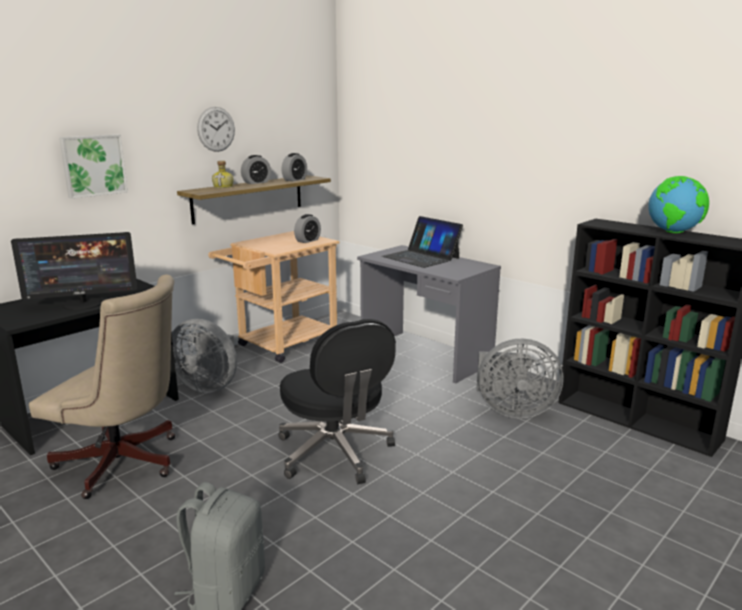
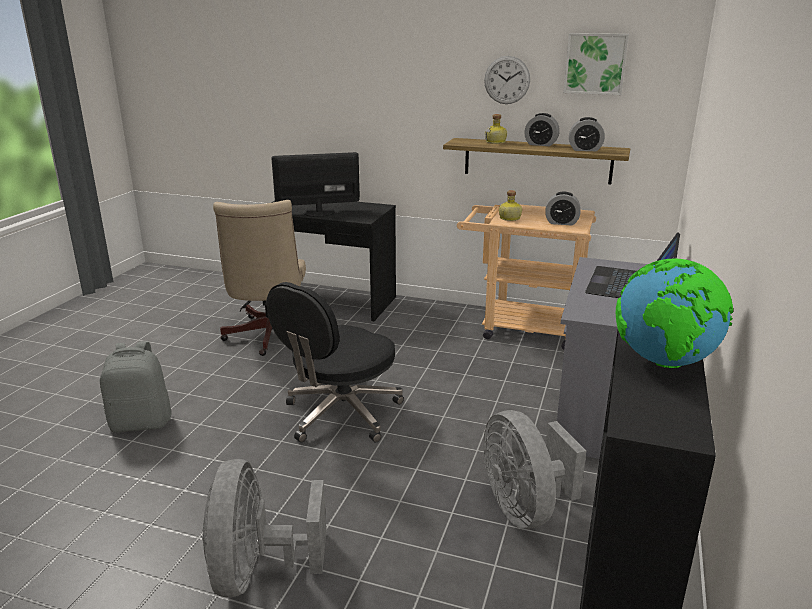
camera: 65 degrees right, 5 degrees up
monitor [11,232,137,310] -> monitor turned 120 degrees clockwise [271,152,360,217]
picture [59,134,128,199] -> picture moved to [564,33,629,95]
grey fan [172,319,237,393] -> grey fan moved to [202,459,326,598]
none -> bottle [499,190,522,221]

